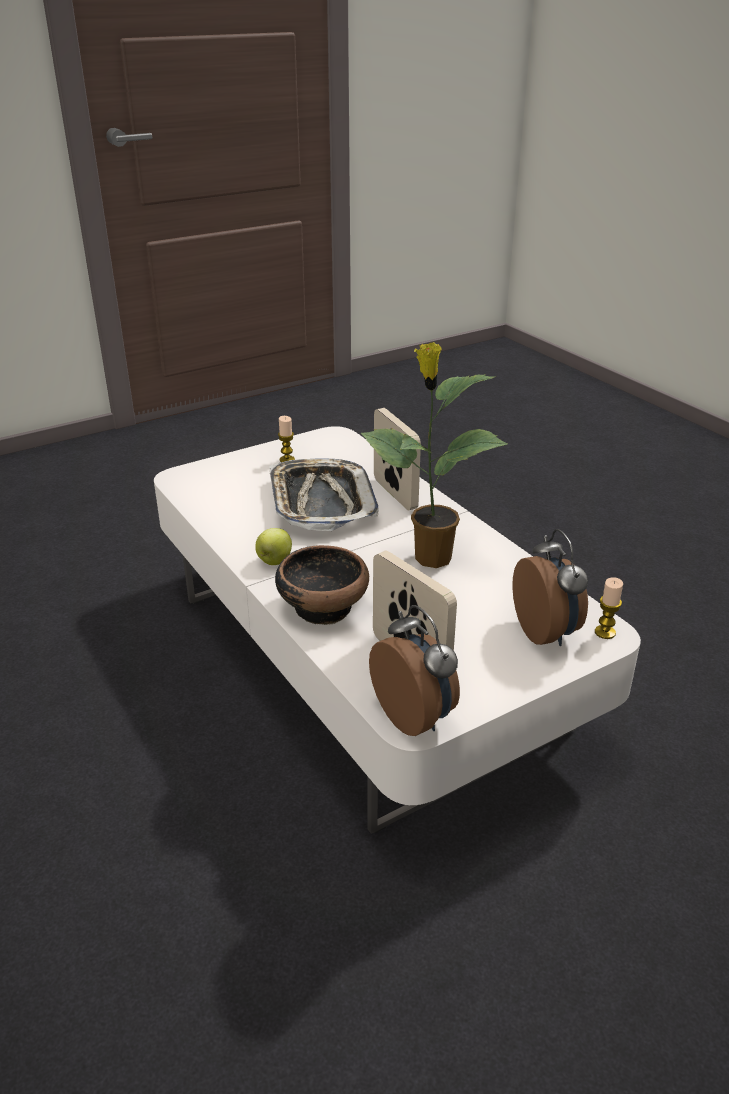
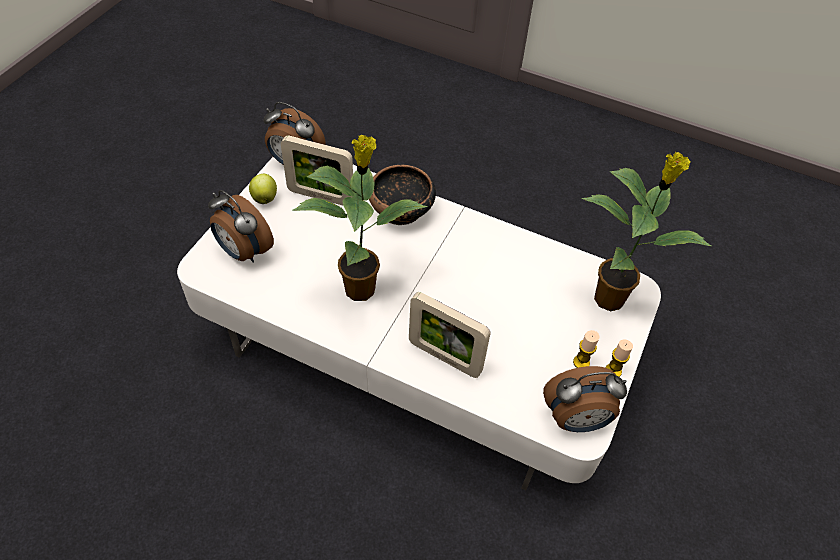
camera: 145 degrees right, 20 degrees up
apple [255,528,292,565] -> apple moved to [249,174,277,204]
tray [269,459,379,531] -> none
candle [595,577,623,639] -> candle moved to [606,340,633,377]
none -> alarm clock [543,366,627,432]
none -> potted plant [581,152,711,311]

